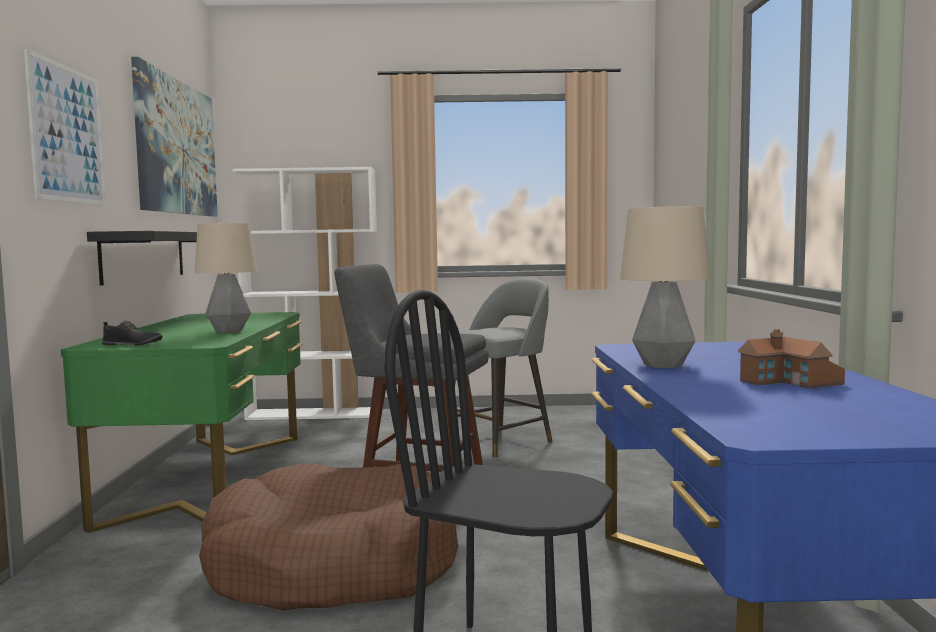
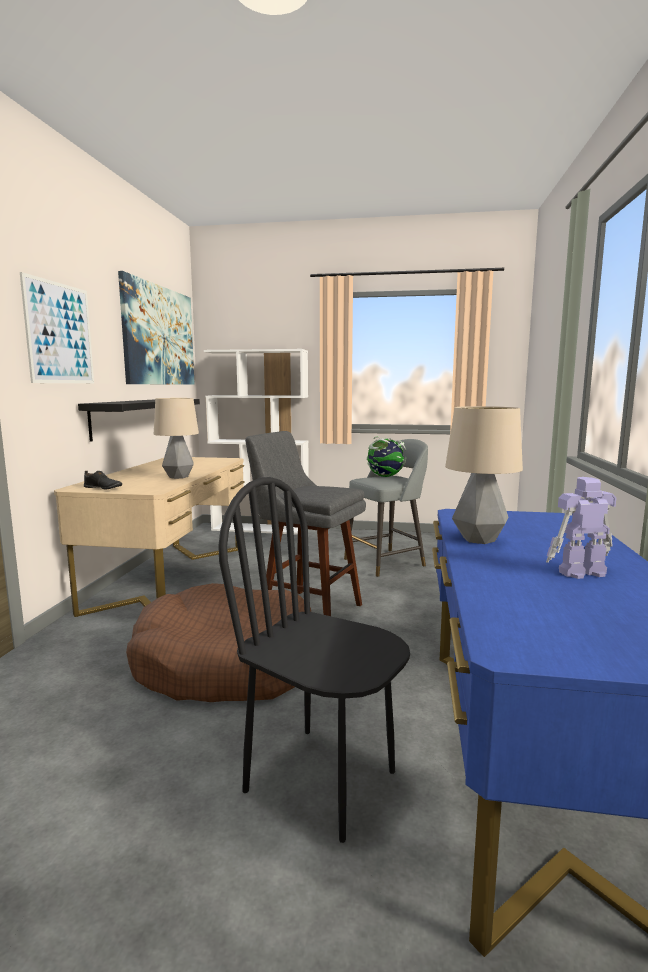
camera: 10 degrees right, 5 degrees up
green desk [61,312,303,533] -> beige desk [54,457,245,617]
toy house [738,329,845,389] -> toy robot [546,477,616,579]
none -> globe [366,436,407,477]

